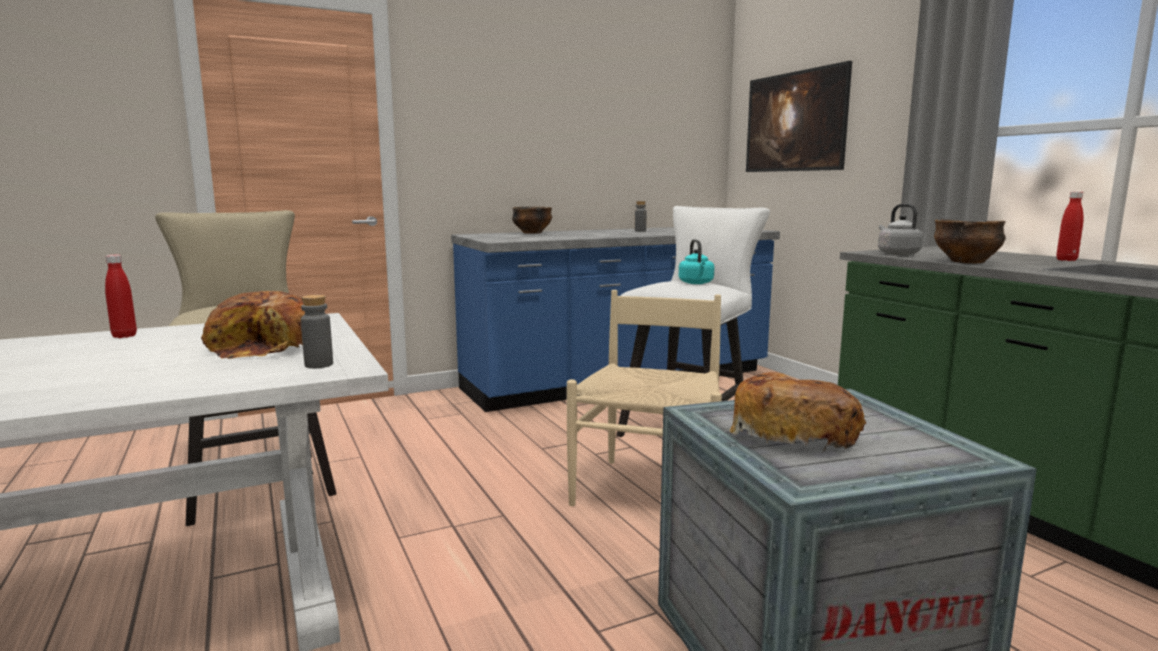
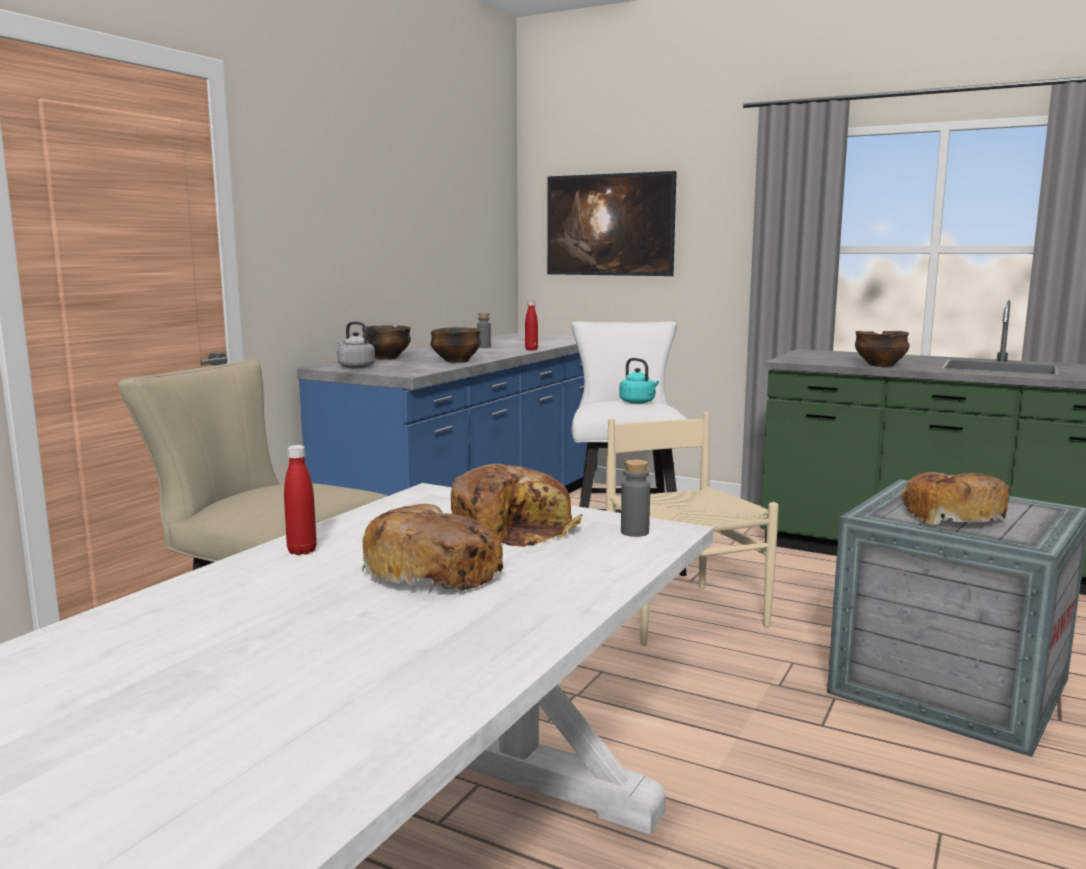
camera: 35 degrees left, 0 degrees up
grey kettle [878,204,923,255] -> grey kettle moved to [337,321,375,368]
red bottle [1056,191,1083,261] -> red bottle moved to [525,301,538,351]
none -> bread [362,504,503,593]
none -> bowl [430,327,481,363]

